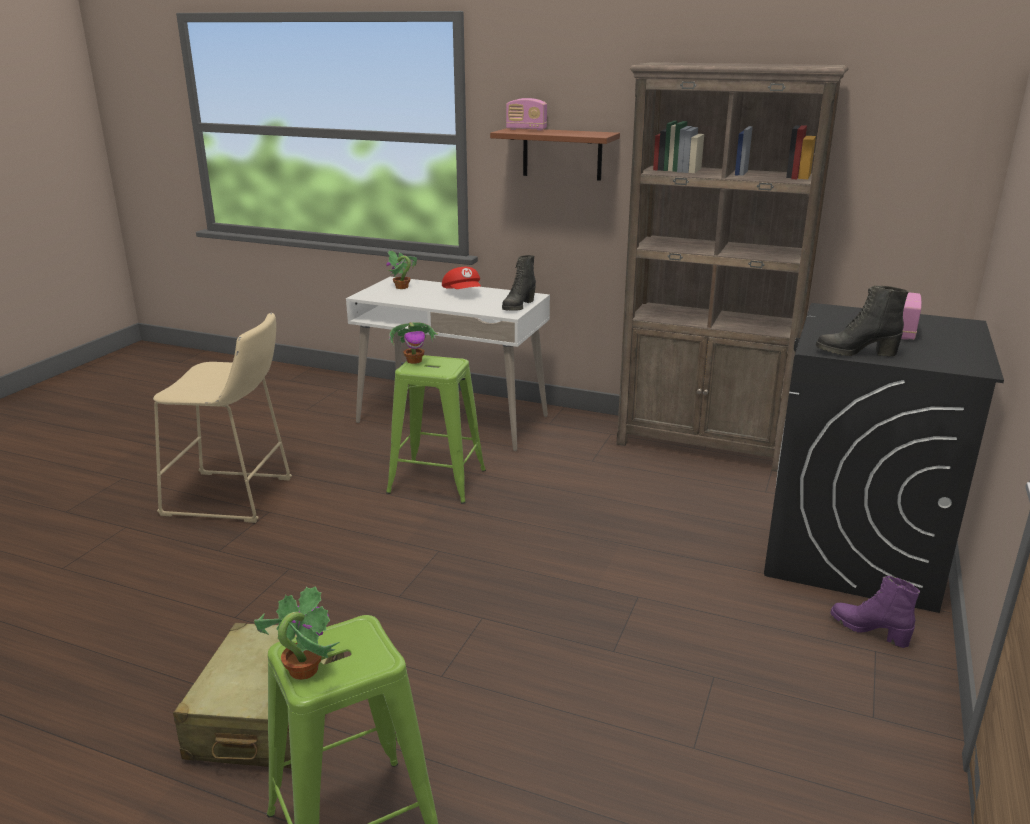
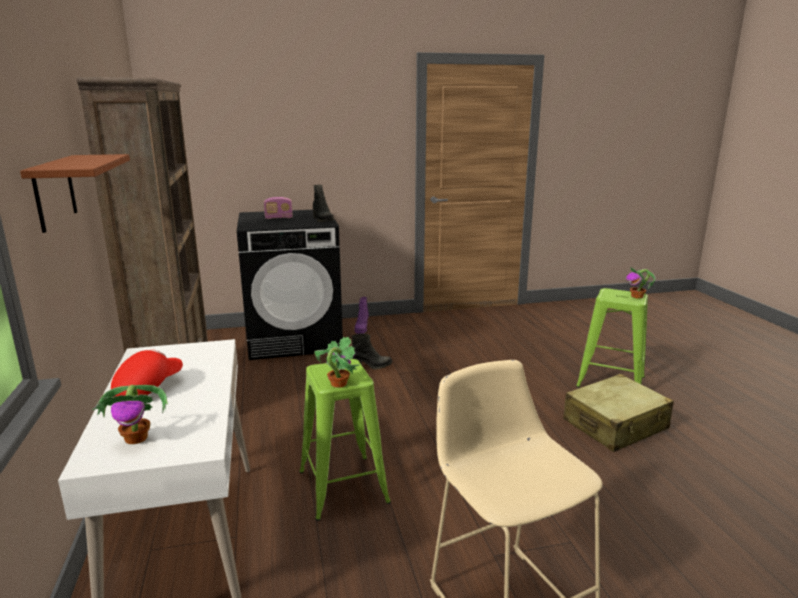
camera: 125 degrees left, 5 degrees down
black boot [502,255,536,311] -> black boot moved to [351,333,392,370]
radio [506,98,547,131] -> none

